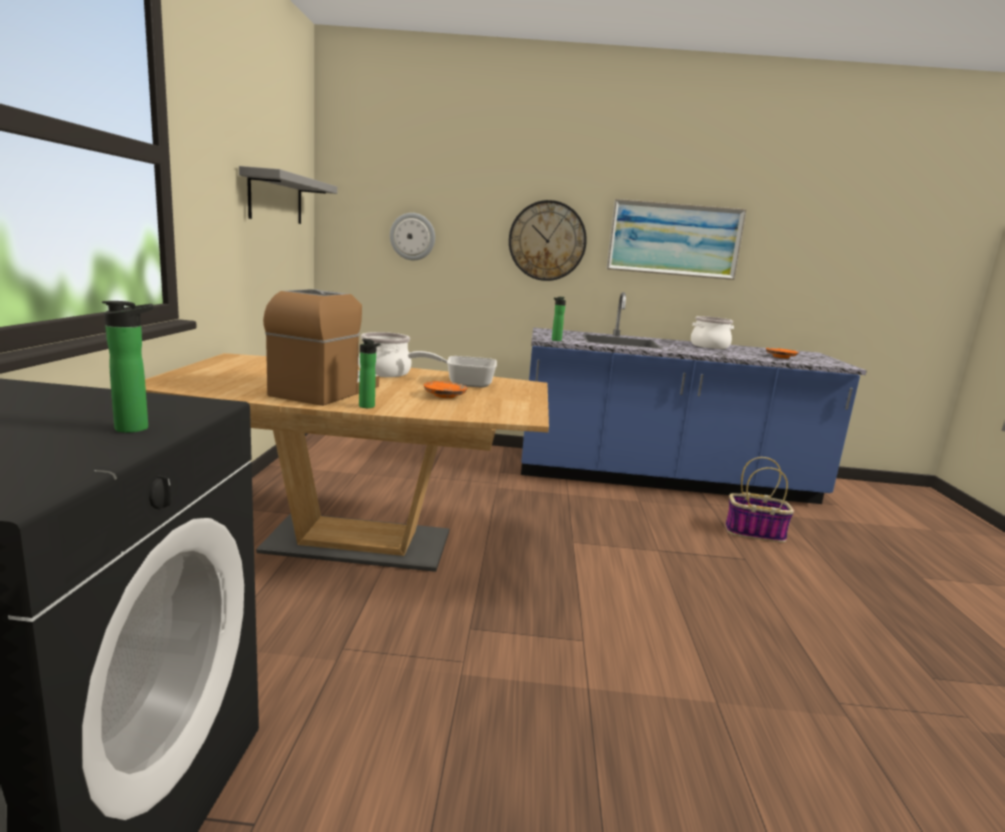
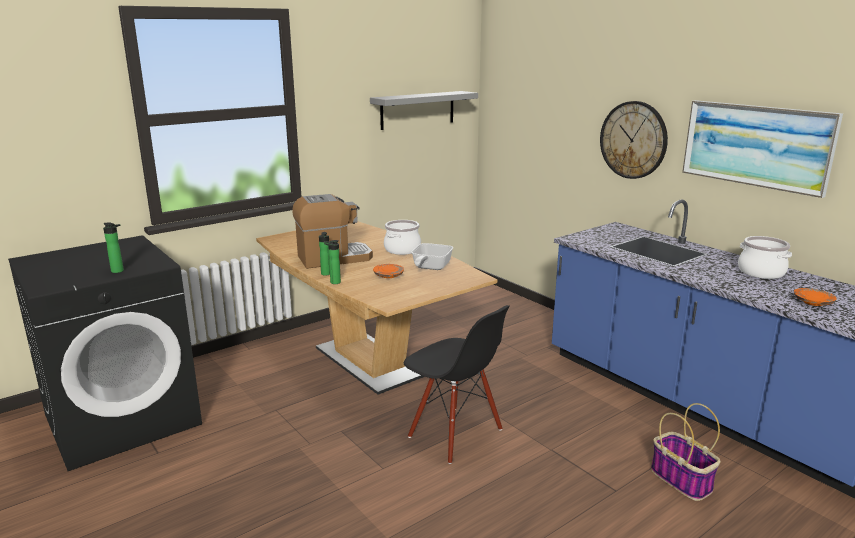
camera: 50 degrees right, 5 degrees up
wall clock [390,213,435,261] -> none
frying pan [408,351,497,388] -> frying pan turned 120 degrees counterclockwise [411,243,453,270]
bottle [552,297,566,341] -> bottle moved to [324,240,341,284]
none -> black chair [404,305,510,464]

